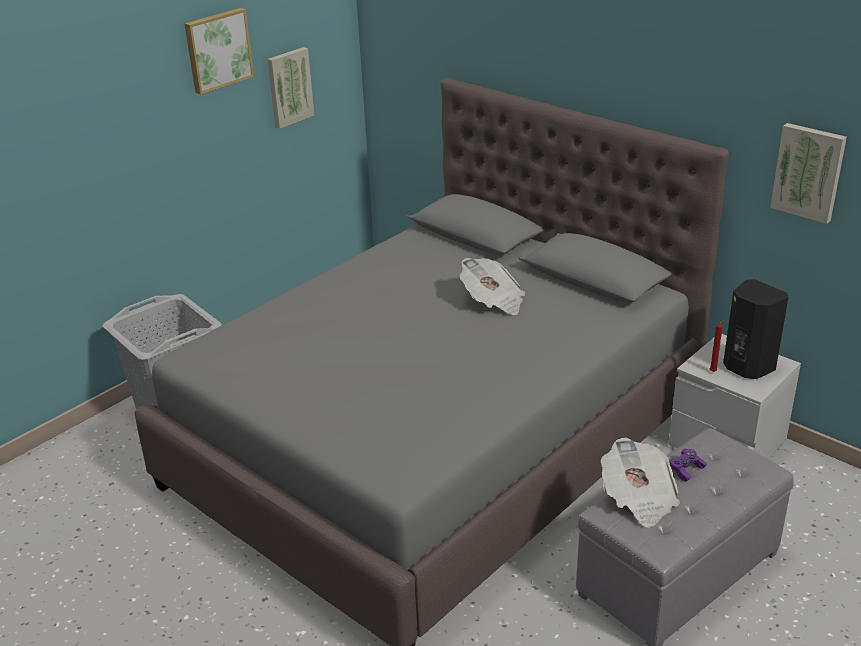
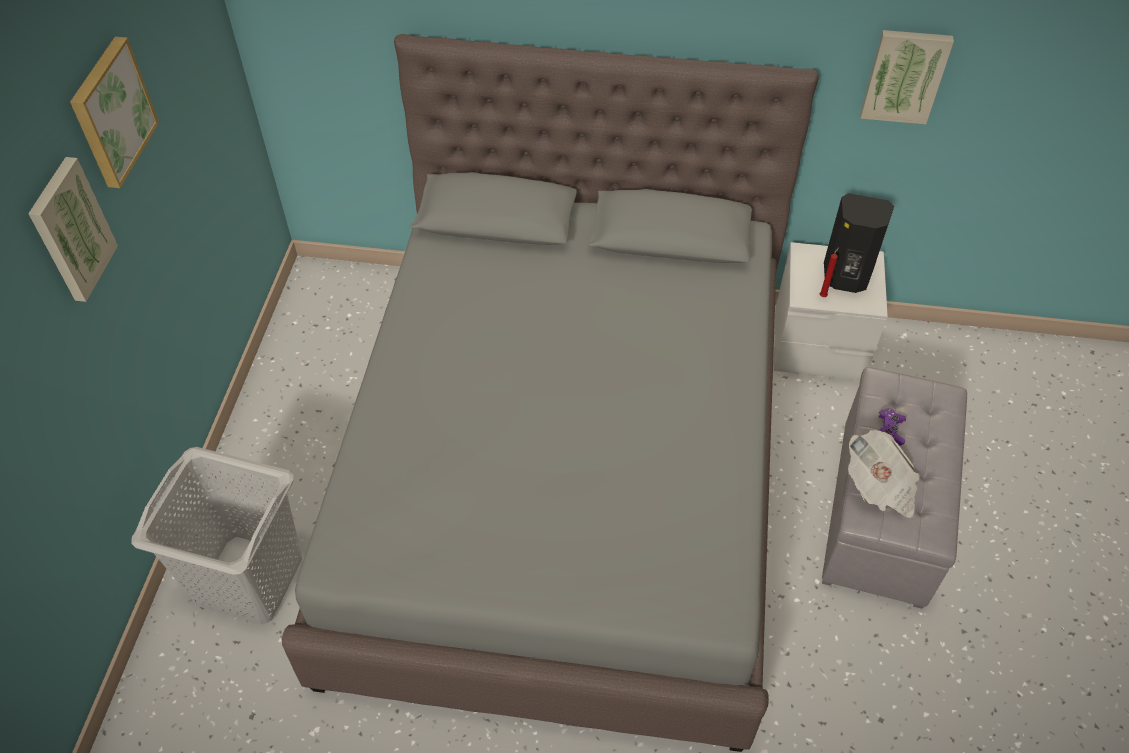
camera: 35 degrees left, 20 degrees up
picture [267,47,314,129] -> picture moved to [28,157,118,302]
newspaper [460,258,525,315] -> none

